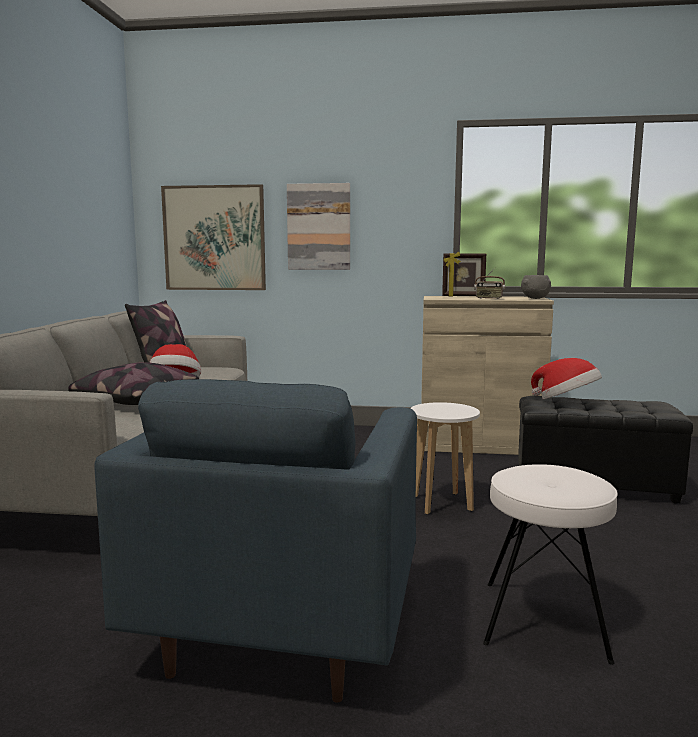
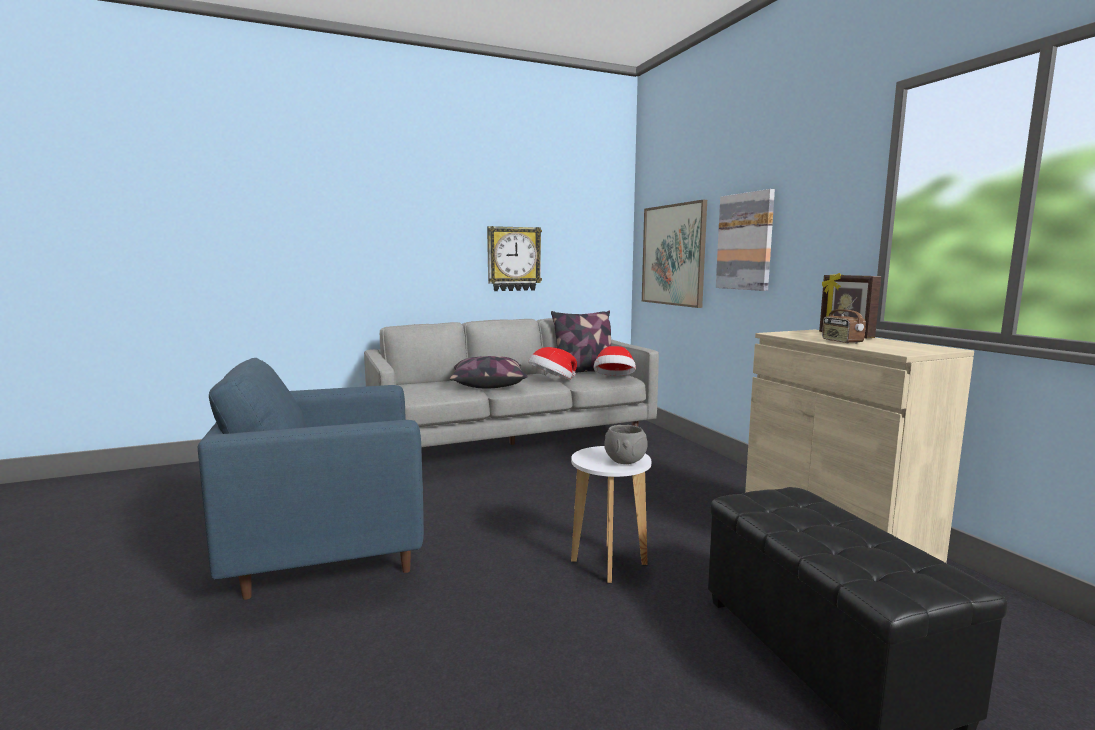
camera: 60 degrees right, 0 degrees up
white stool [483,464,618,665] -> none
grey bowl [521,275,551,299] -> grey bowl moved to [604,425,648,464]
hat [531,358,602,399] -> hat moved to [594,346,636,376]
none -> wall clock [487,226,542,291]

